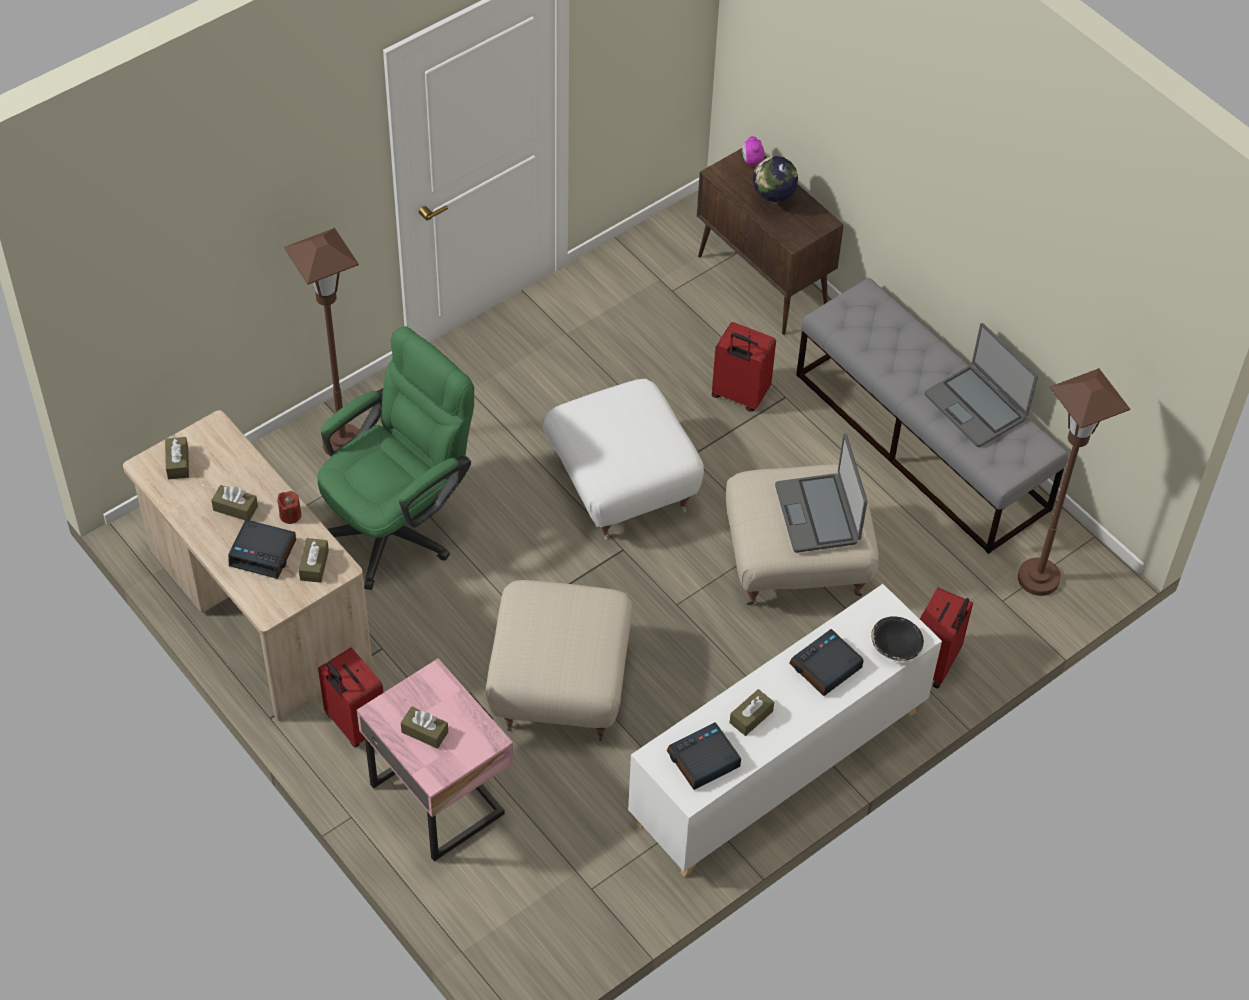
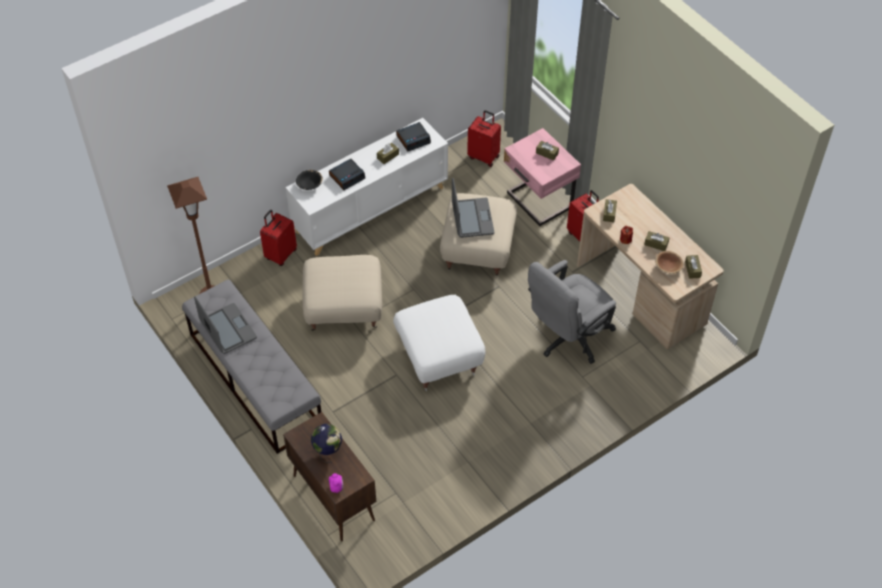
camera: 175 degrees left, 0 degrees up
alarm clock [228,519,296,579] -> none
brown floor lamp [284,228,359,456] -> none
green office chair [317,326,474,590] -> grey office chair [528,260,616,364]
red suitcase [712,322,776,411] -> red suitcase moved to [467,110,501,167]
laptop [775,433,867,553] -> laptop moved to [452,178,494,238]
none -> brown bowl [655,251,683,274]

